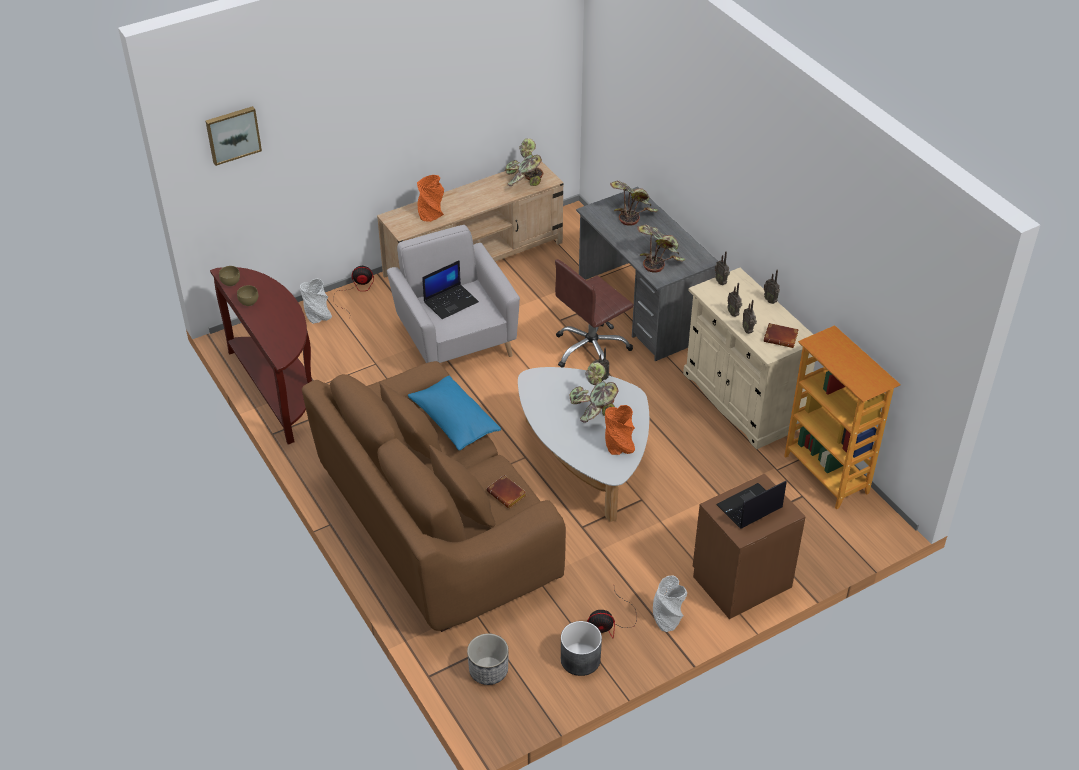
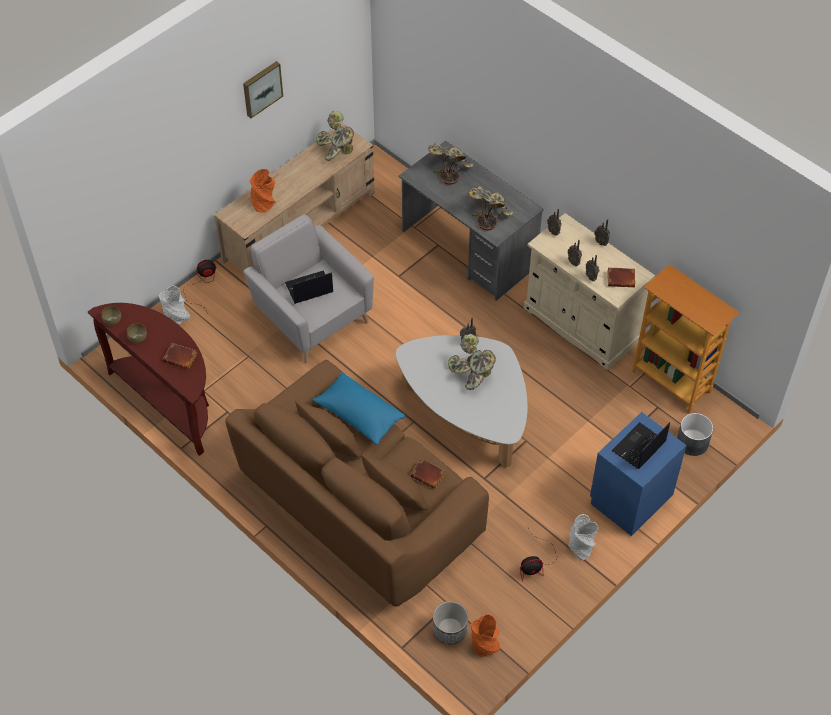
camera: 15 degrees left, 10 degrees up
picture [206,106,262,166] -> picture moved to [243,61,283,118]
laptop [422,260,479,319] -> laptop turned 150 degrees counterclockwise [285,270,333,304]
brown office chair [555,259,633,368] -> none
grey planter [561,621,602,676] -> grey planter moved to [677,413,713,456]
orange vase [605,405,635,455] -> orange vase moved to [471,614,500,657]
brown nightstand [693,473,806,619] -> blue nightstand [590,412,686,536]
none -> brown book [163,343,197,369]

